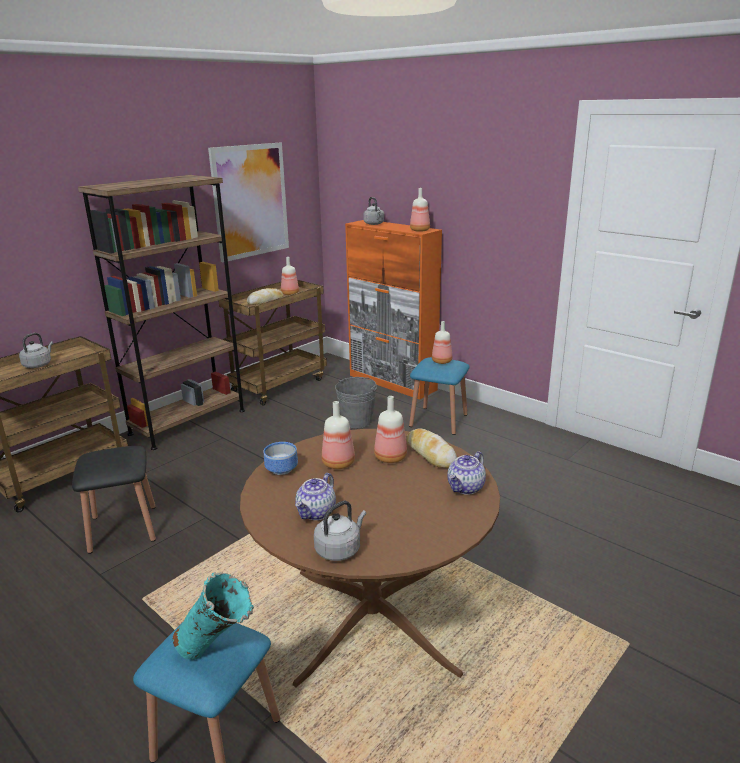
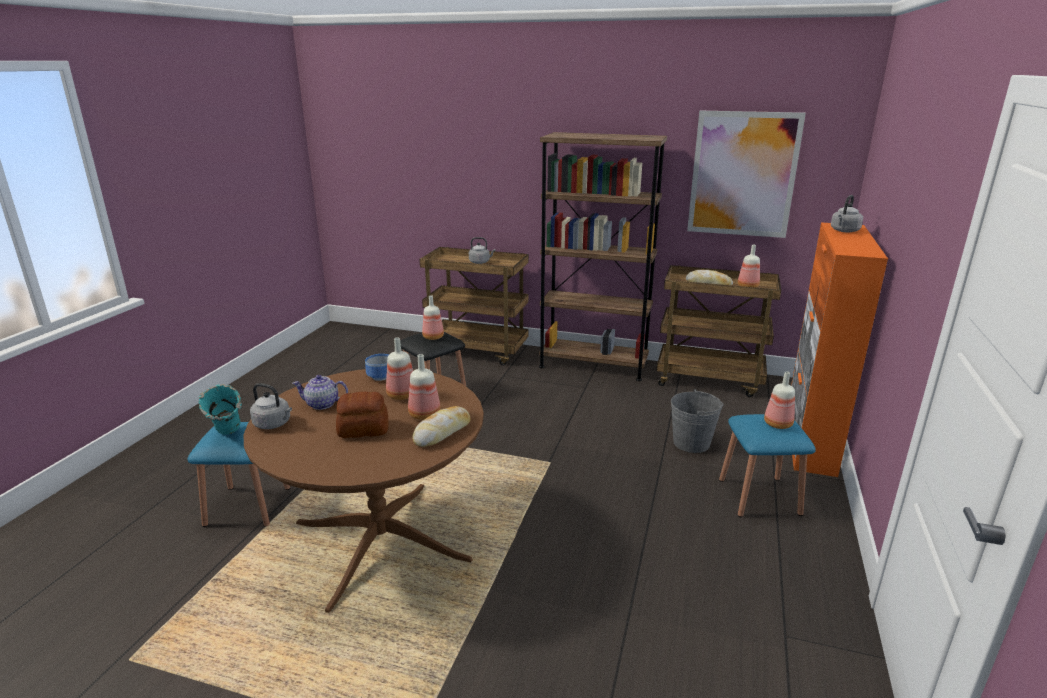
camera: 65 degrees right, 0 degrees up
bottle [410,188,430,232] -> bottle moved to [422,295,444,340]
teapot [447,451,486,495] -> none
none -> bread [336,392,389,438]

